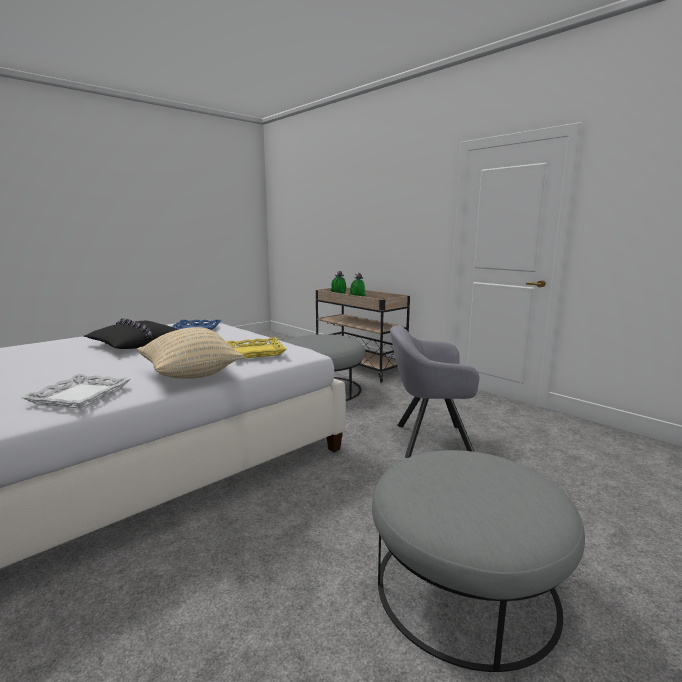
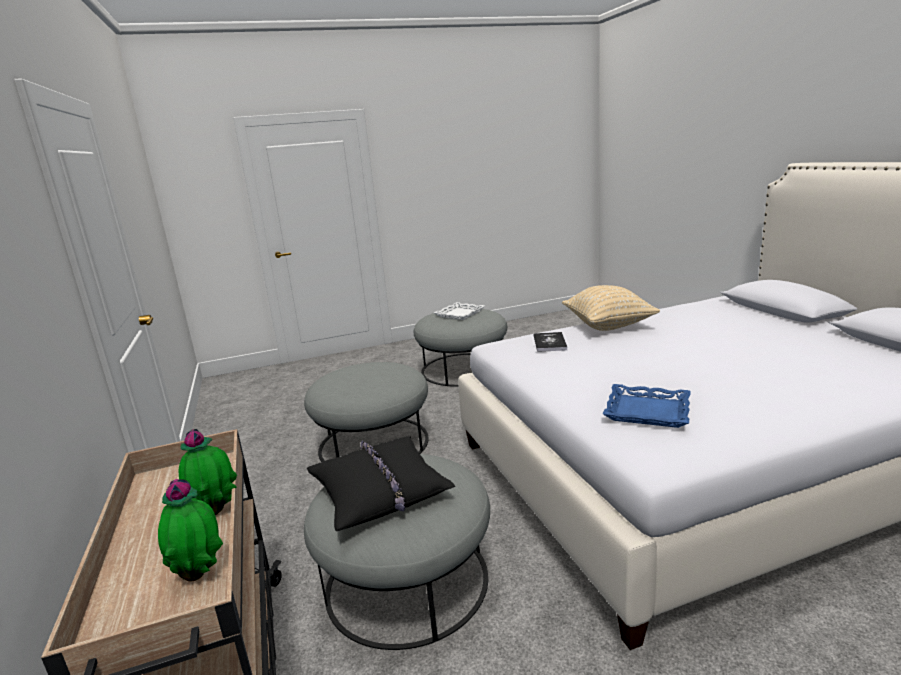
camera: 155 degrees left, 5 degrees up
white tray [20,374,131,409] -> white tray moved to [434,302,485,320]
black pillow [83,318,178,349] -> black pillow moved to [307,436,455,531]
yellow tray [227,337,287,359] -> book [534,332,567,352]
grey armchair [390,326,480,458] -> grey ottoman [304,362,429,462]

